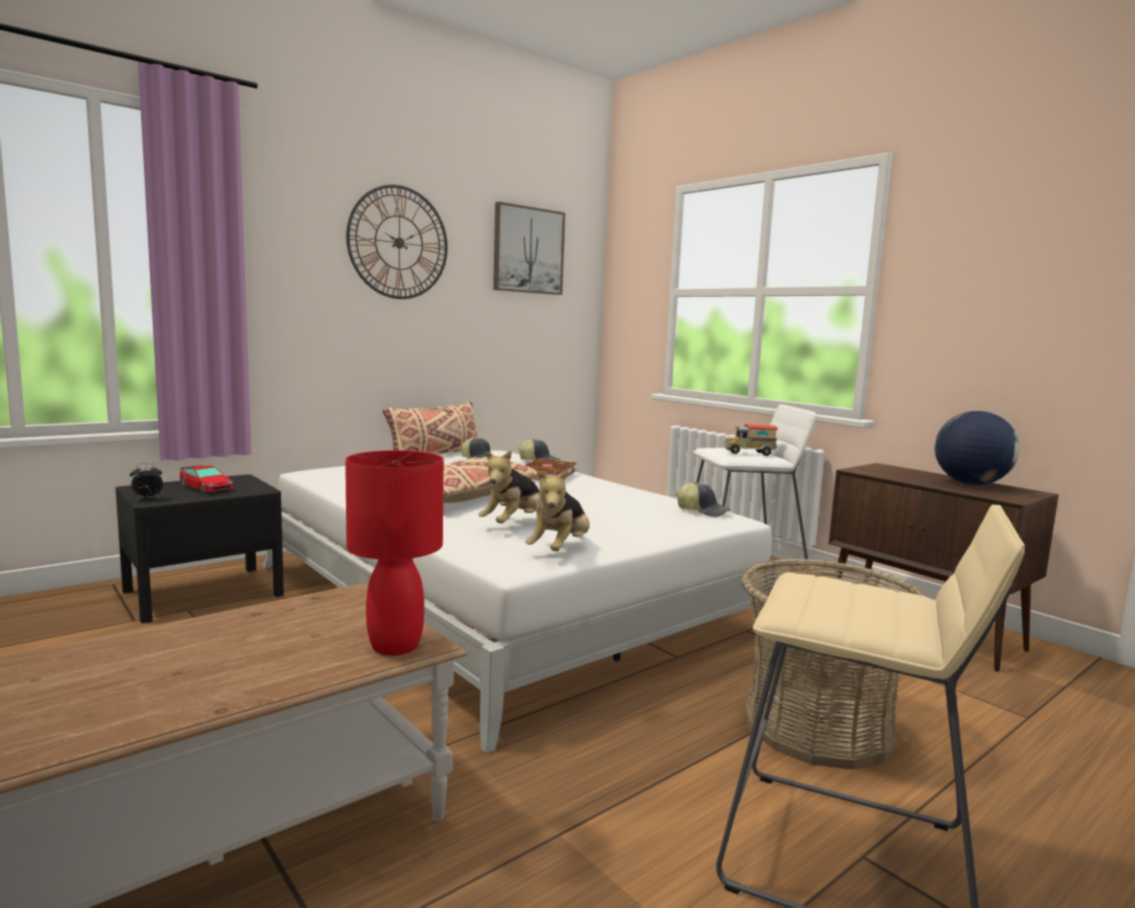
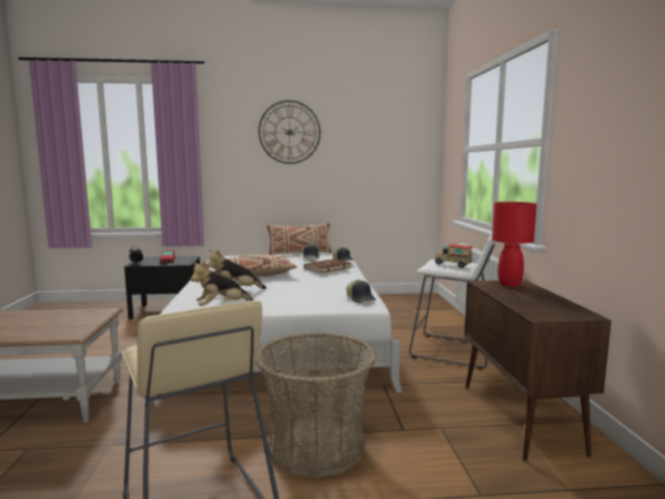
camera: 35 degrees right, 0 degrees up
red table lamp [345,450,444,656] -> red table lamp moved to [492,202,537,287]
picture [493,202,565,295] -> none
globe [935,411,1020,485] -> none

